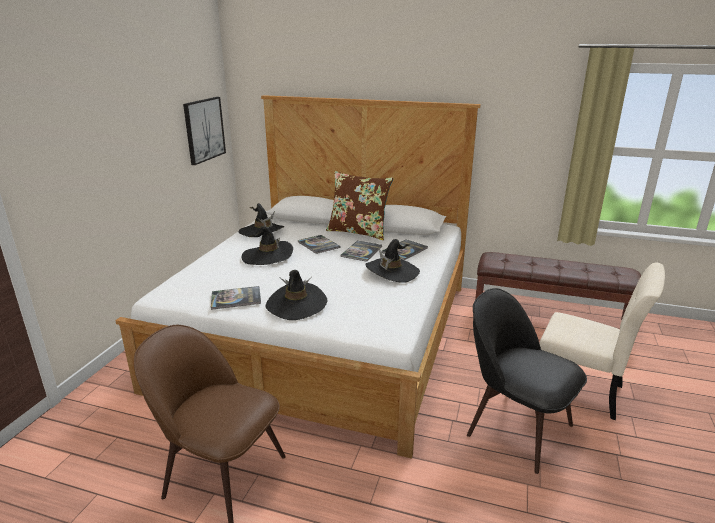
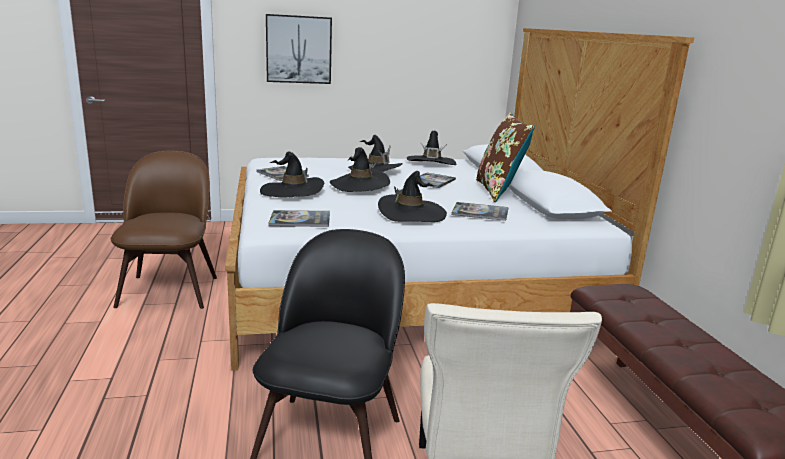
camera: 60 degrees right, 5 degrees down
picture [183,97,226,165] -> picture moved to [266,14,332,84]
book [340,241,382,262] -> book moved to [268,210,330,227]
none -> black hat [330,147,390,192]

